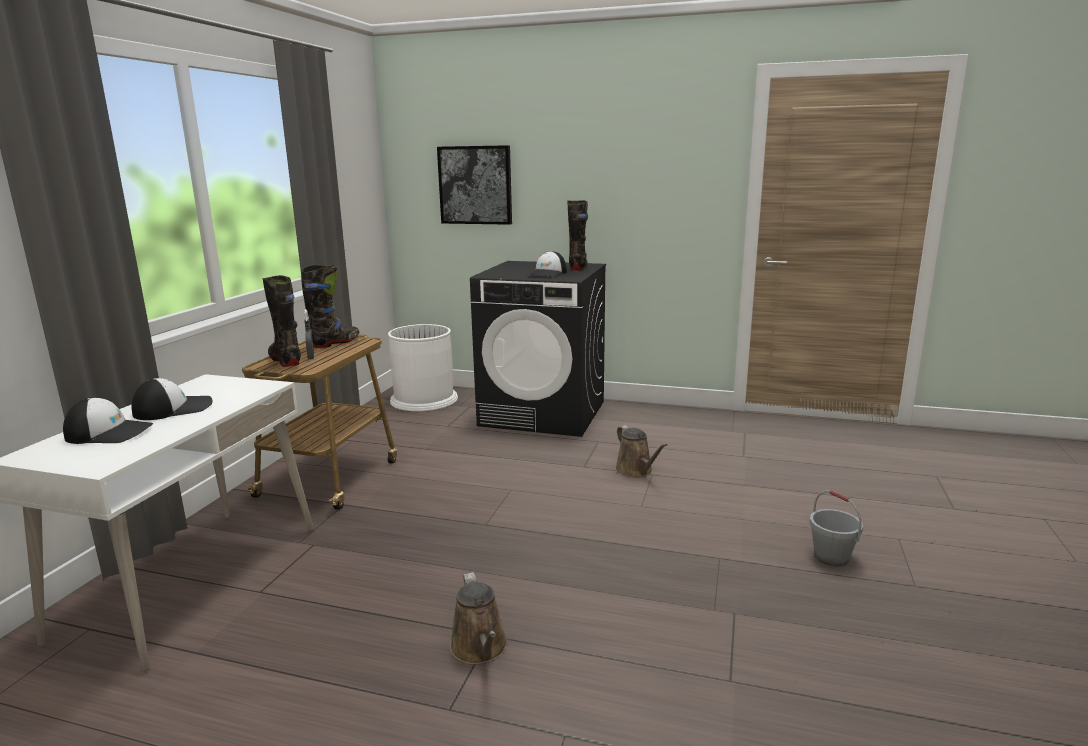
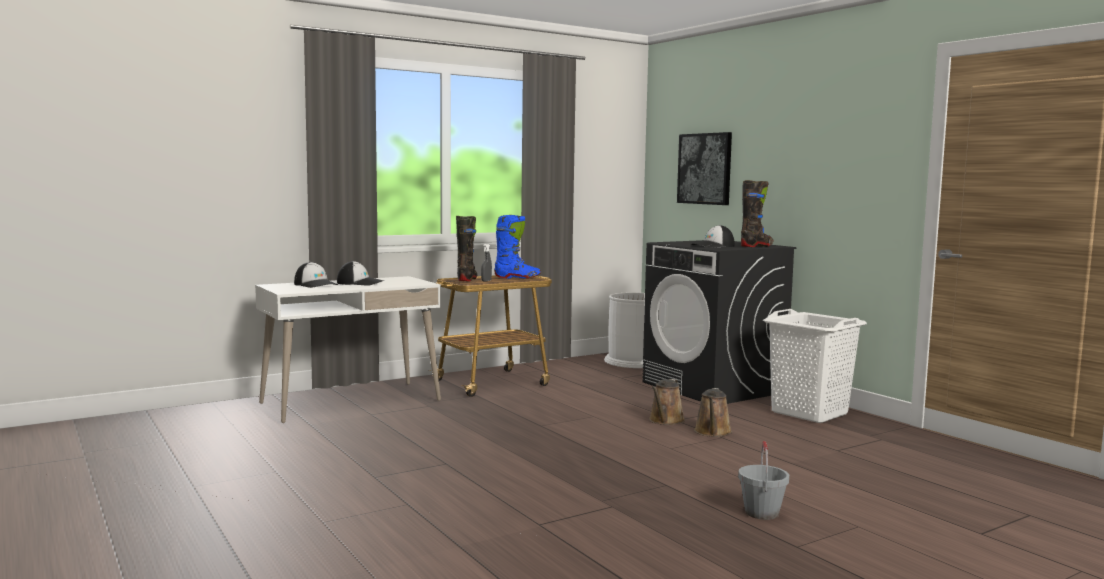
camera: 40 degrees right, 10 degrees down
black boot [301,265,359,348] -> blue boot [494,215,541,278]
brown watering can [450,572,508,665] -> brown watering can moved to [649,379,685,425]
none -> white laundry basket [763,309,867,423]

